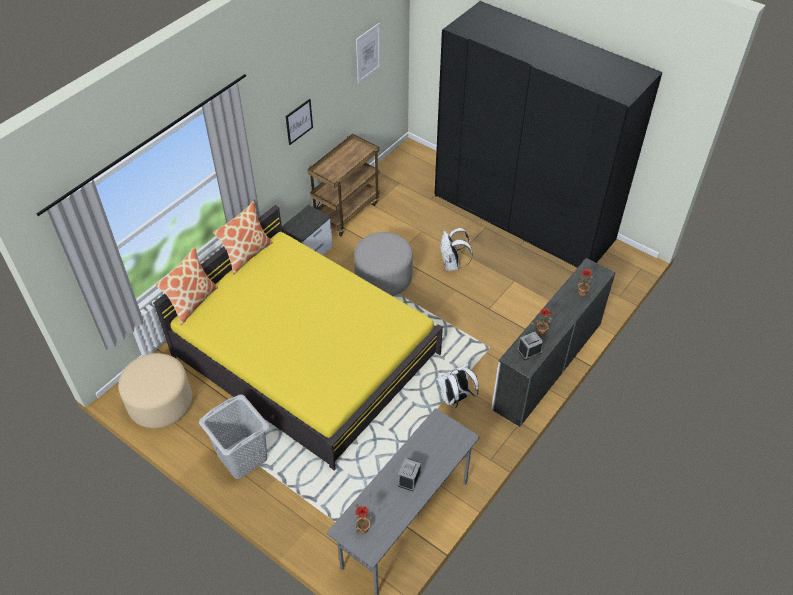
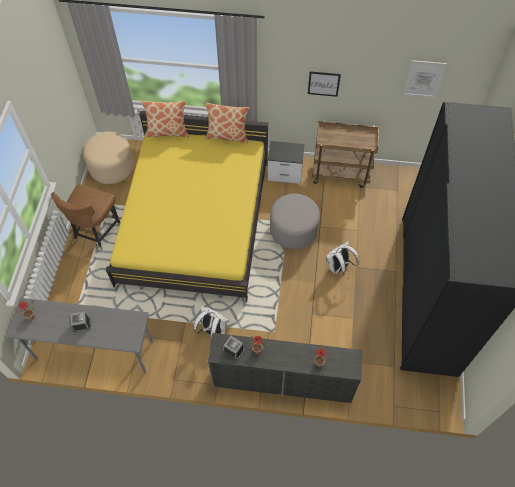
camera: 60 degrees right, 10 degrees up
grey laundry basket [199,394,269,479] -> brown chair [51,184,120,250]

